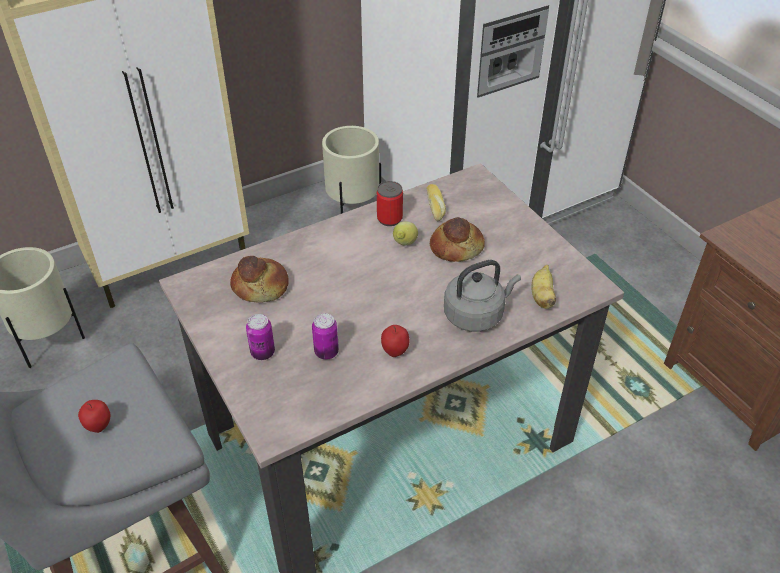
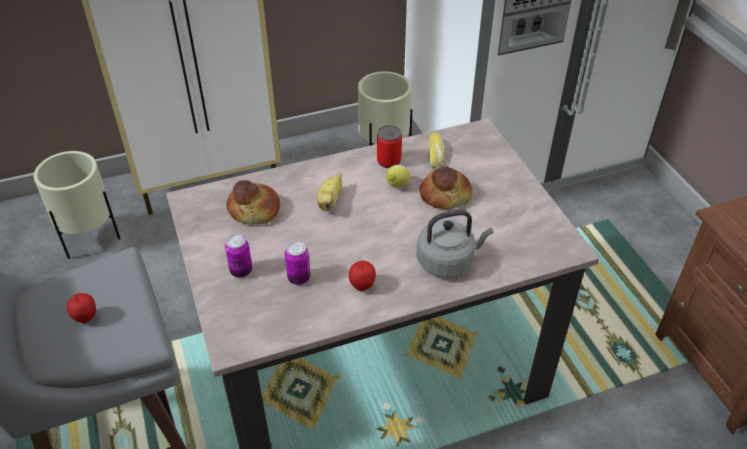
camera: 10 degrees right, 0 degrees up
banana [532,265,556,309] -> banana moved to [317,173,342,211]

